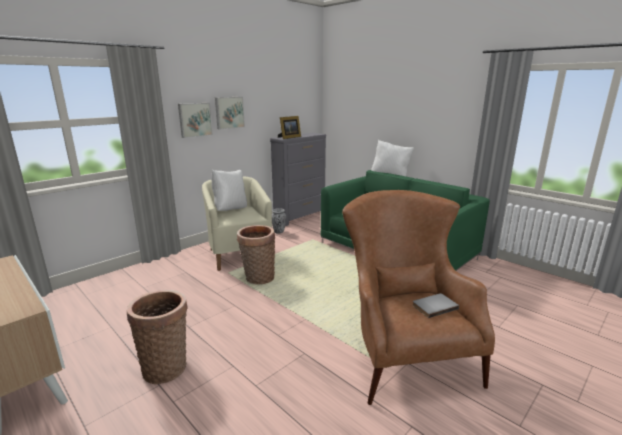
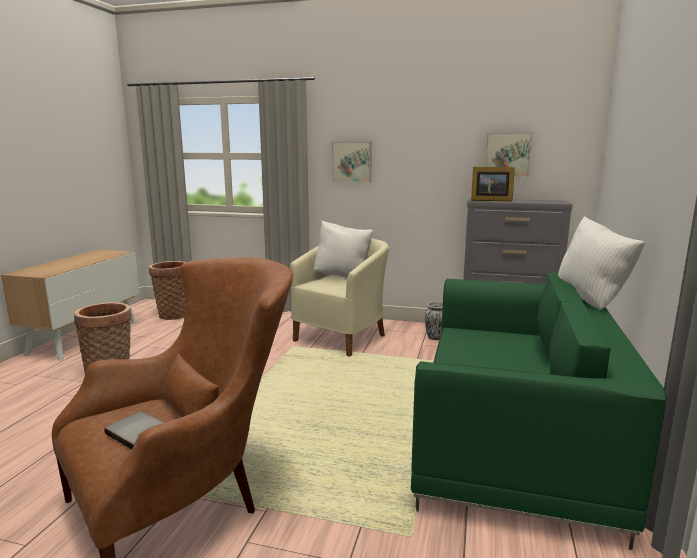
camera: 60 degrees right, 5 degrees down
picture [215,97,245,130] -> picture moved to [485,133,533,177]
basket [237,225,275,284] -> basket moved to [149,261,186,320]

